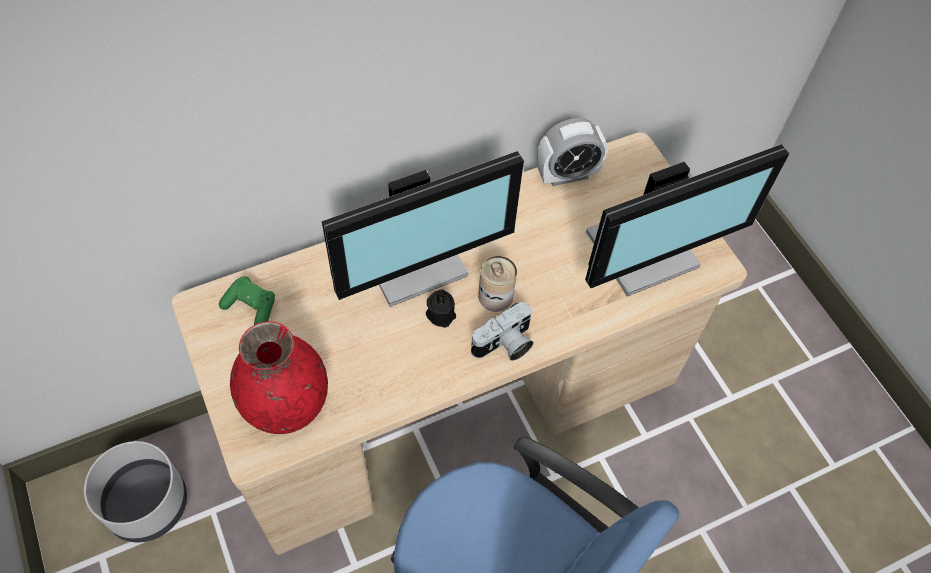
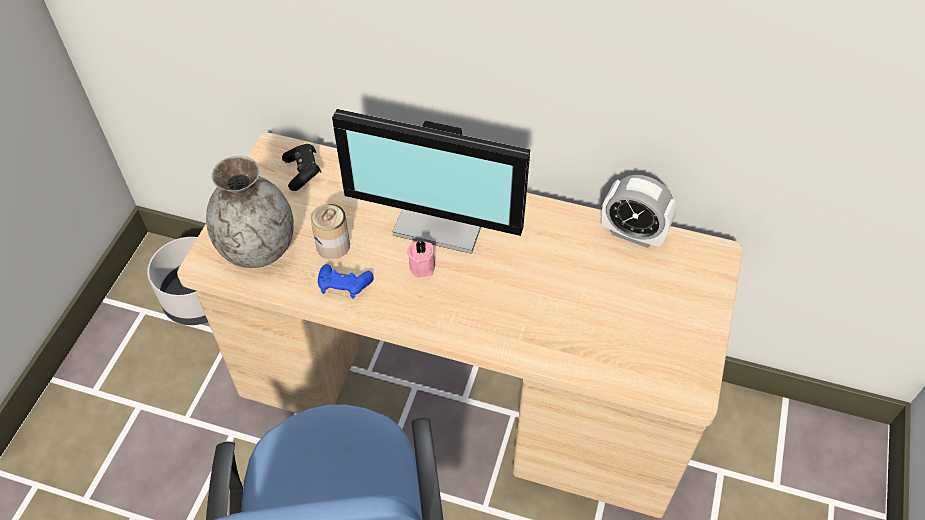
camera: 45 degrees right, 5 degrees down
green game controller [219,276,275,325] -> black game controller [282,144,321,191]
red vase [230,321,328,434] -> grey vase [206,155,294,268]
black candle [426,290,456,328] -> pink candle [407,240,435,278]
camera [471,301,534,361] -> none
can [478,256,517,312] -> can moved to [310,204,350,259]
monitor [585,144,789,296] -> none
none -> blue game controller [318,264,374,299]

